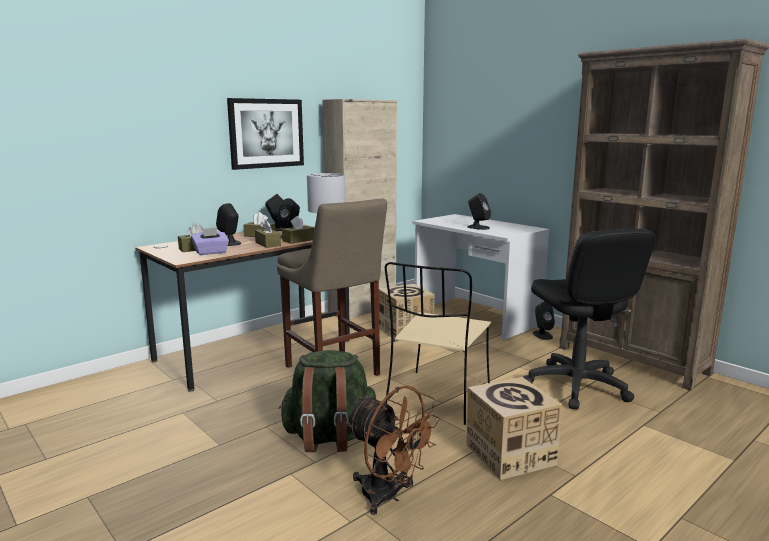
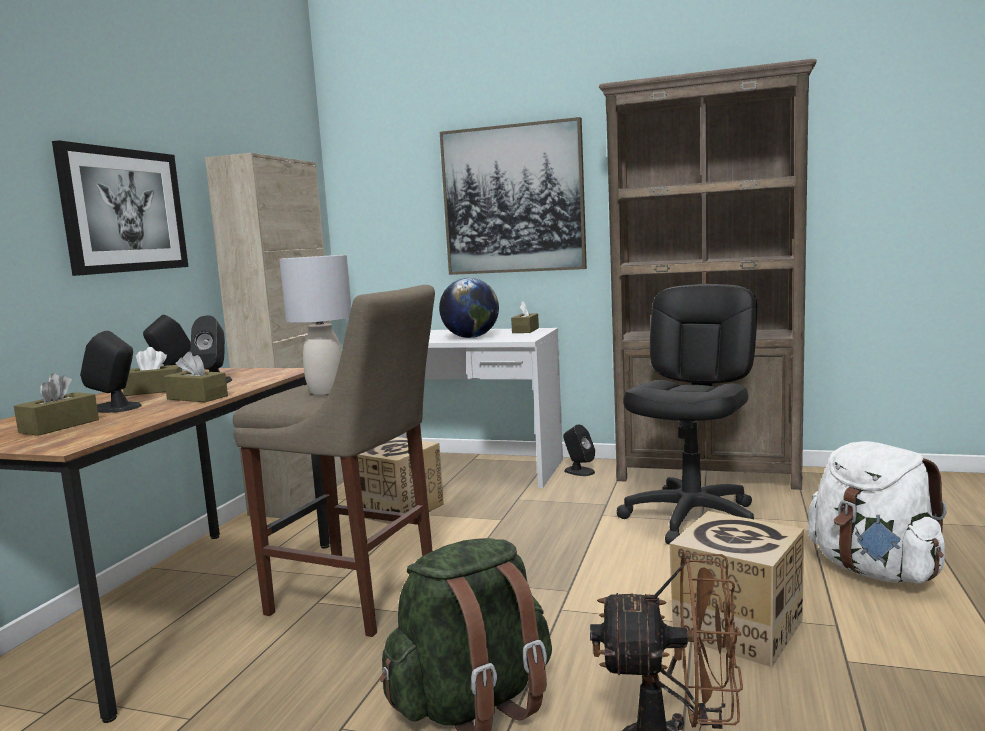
camera: 30 degrees left, 5 degrees down
purple tissue box [191,228,229,255] -> none
brown tissue box [282,216,314,244] -> brown tissue box moved to [511,301,539,333]
beige chair [385,262,491,425] -> none
black speaker [468,193,491,230] -> globe [439,278,499,338]
black office chair [523,228,656,410] -> black office chair turned 105 degrees counterclockwise [617,284,757,544]
none -> picture [440,117,587,275]
none -> white backpack [808,441,947,584]

